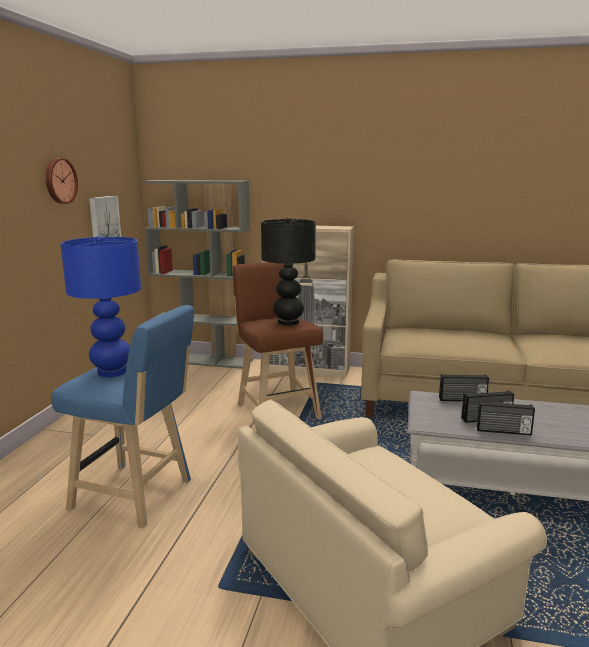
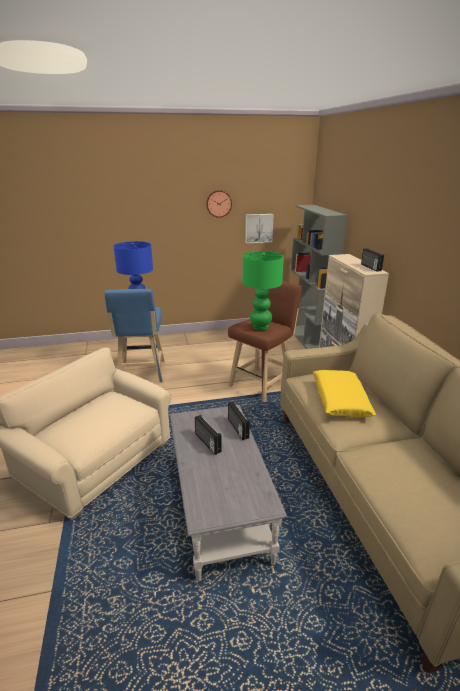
camera: 65 degrees right, 10 degrees up
black table lamp [261,217,316,325] -> green table lamp [243,251,284,330]
radio [476,401,535,436] -> radio moved to [361,249,384,272]
none -> yellow pillow [313,370,376,417]

